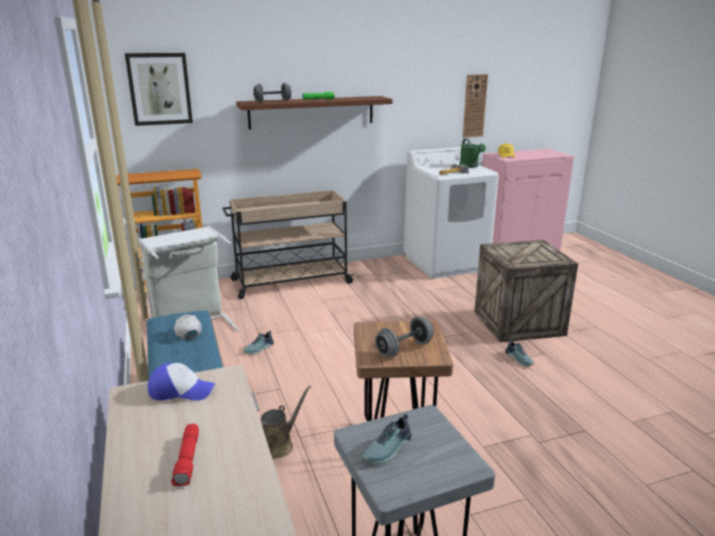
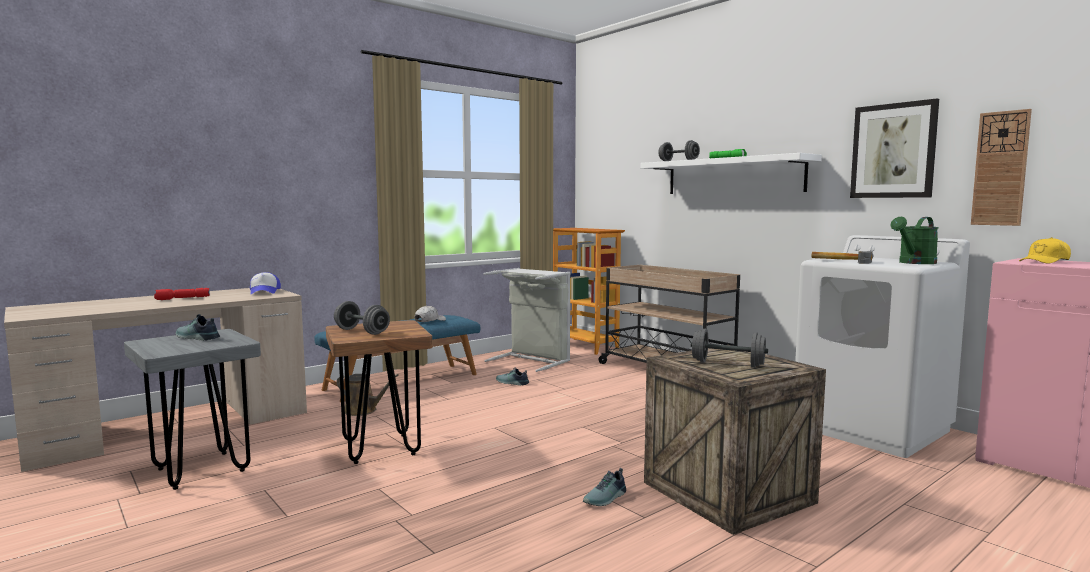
camera: 70 degrees right, 15 degrees down
picture [125,53,193,126] -> picture moved to [850,99,939,198]
brown shelf [236,96,393,130] -> white shelf [640,153,822,194]
none -> grey dumbbell [691,328,768,368]

